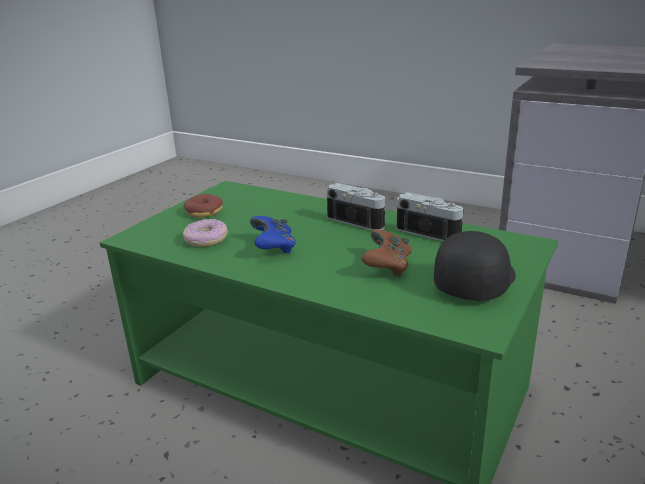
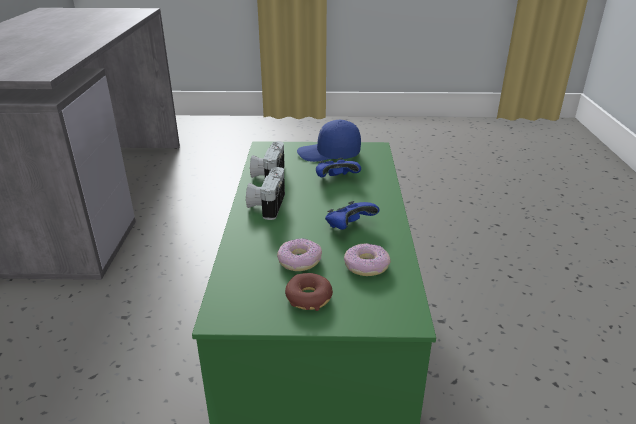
camera: 120 degrees left, 5 degrees up
brown game controller [361,229,412,276] -> blue game controller [316,158,361,177]
black cap [434,231,516,301] -> blue cap [297,120,361,162]
none -> donut [277,238,322,271]

